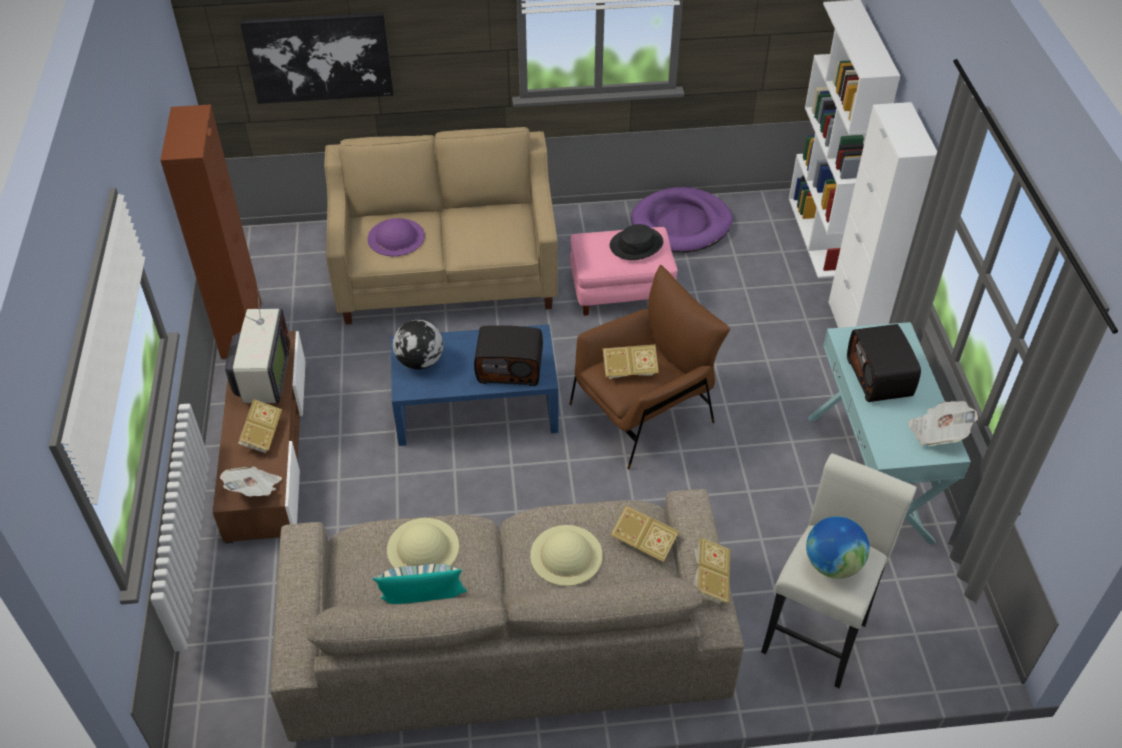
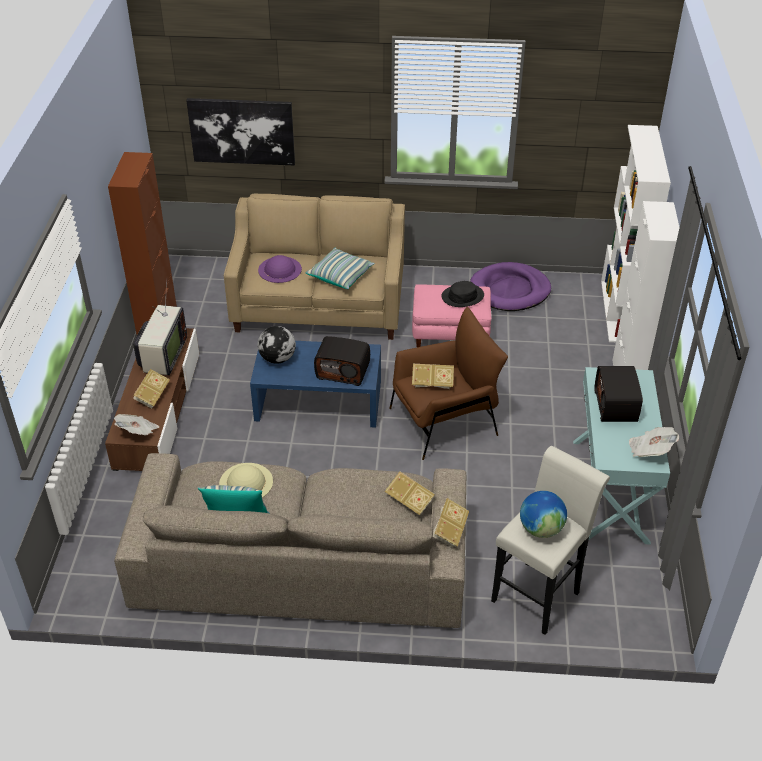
camera: 10 degrees right, 5 degrees down
beige hat [530,525,603,586] -> none
none -> pillow [305,248,375,289]

